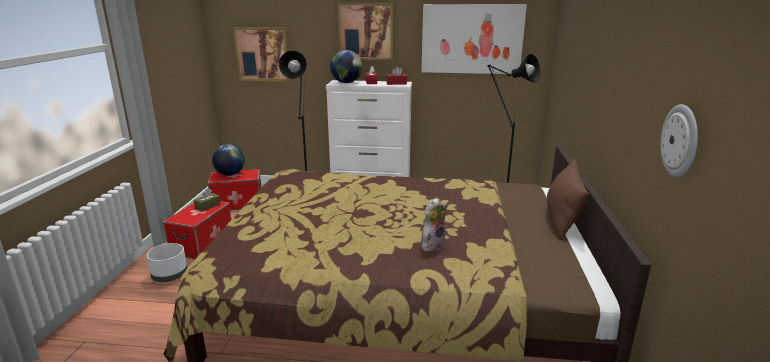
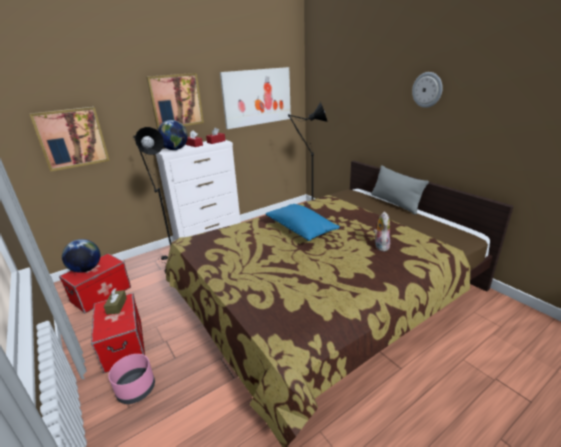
camera: 40 degrees left, 5 degrees up
white planter [146,243,187,282] -> pink planter [108,354,155,404]
brown pillow [547,159,589,240] -> grey pillow [371,165,429,214]
wall clock [660,104,698,178] -> wall clock moved to [412,72,443,108]
none -> blue pillow [266,204,340,241]

